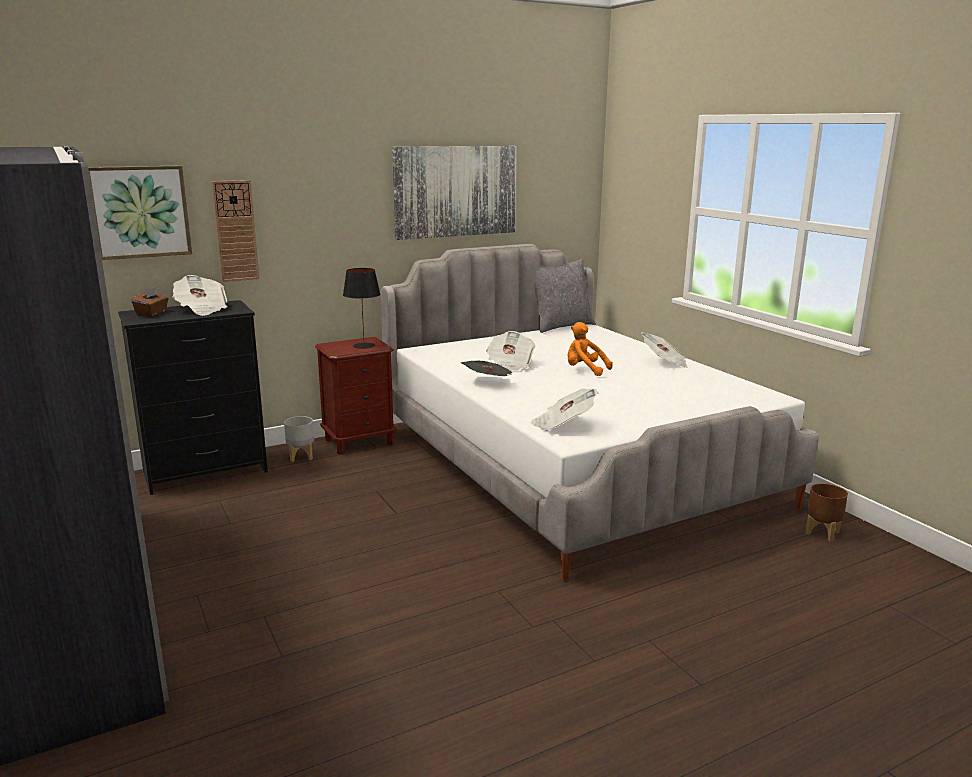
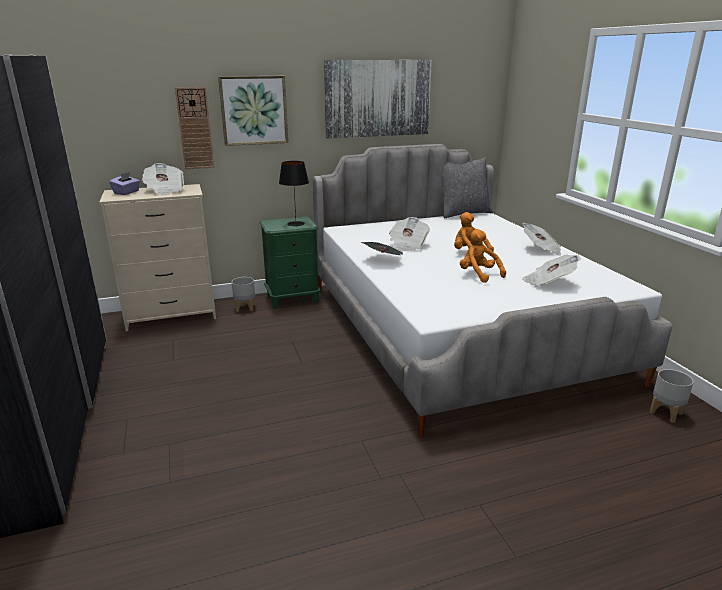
camera: 10 degrees right, 5 degrees up
picture [88,166,192,260] -> picture moved to [218,76,288,146]
black dresser [118,300,268,495] -> beige dresser [99,184,216,331]
brown tissue box [131,287,169,316] -> purple tissue box [109,172,140,195]
brown nightstand [315,337,397,455] -> green nightstand [260,217,321,309]
newspaper [531,389,598,431] -> newspaper moved to [522,254,581,287]
brown planter [805,483,848,542] -> grey planter [650,369,694,422]
none -> orange plush toy [460,229,506,283]

